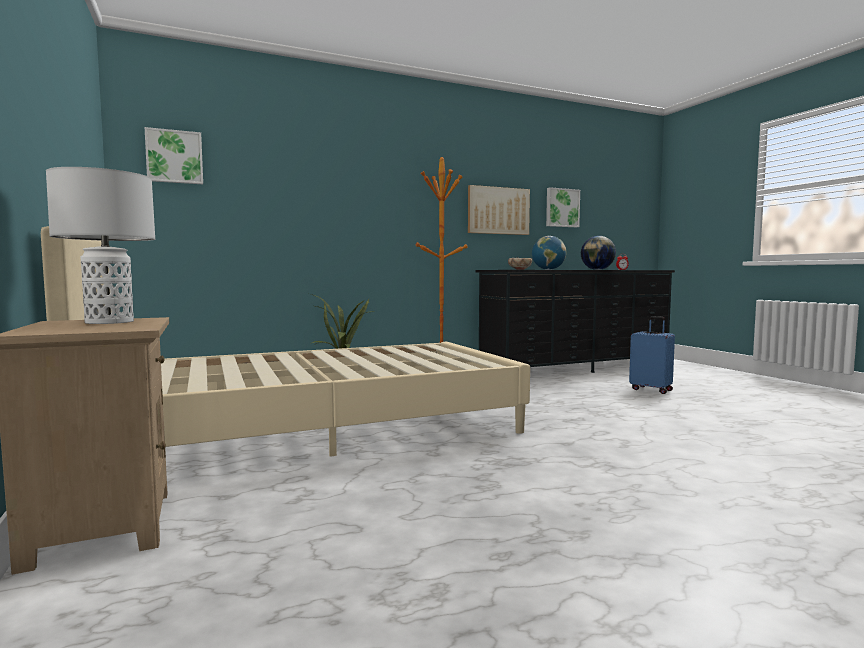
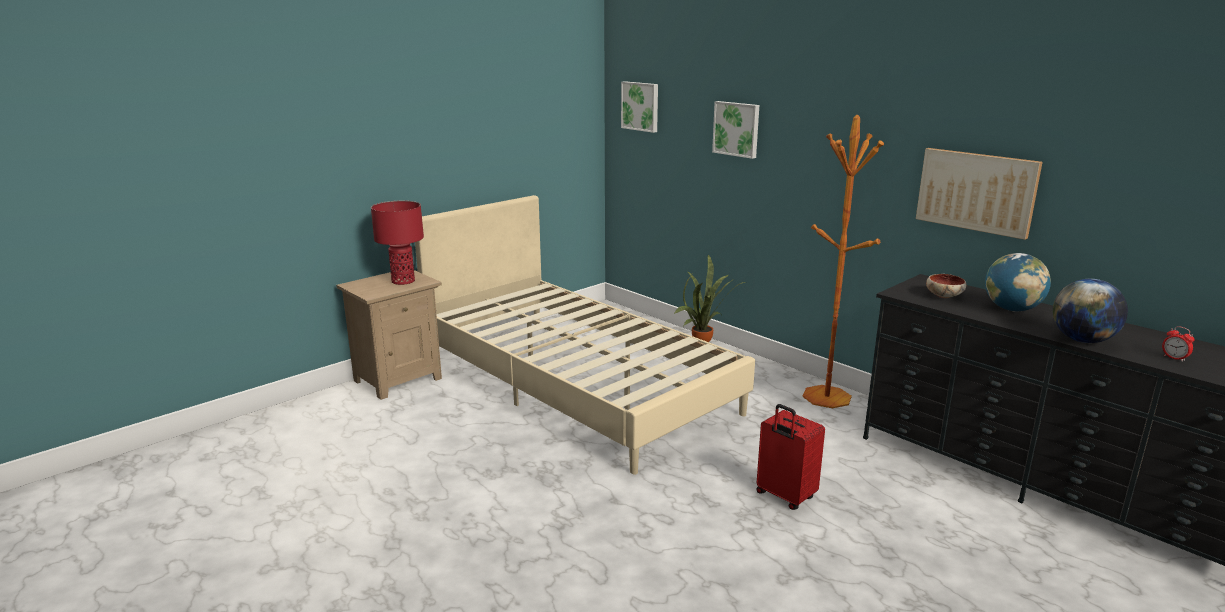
camera: 70 degrees right, 15 degrees up
white table lamp [46,167,155,324] -> red table lamp [371,200,424,285]
picture [546,187,580,227] -> picture moved to [712,101,759,159]
blue suitcase [629,316,675,394] -> none
none -> red suitcase [756,404,825,510]

